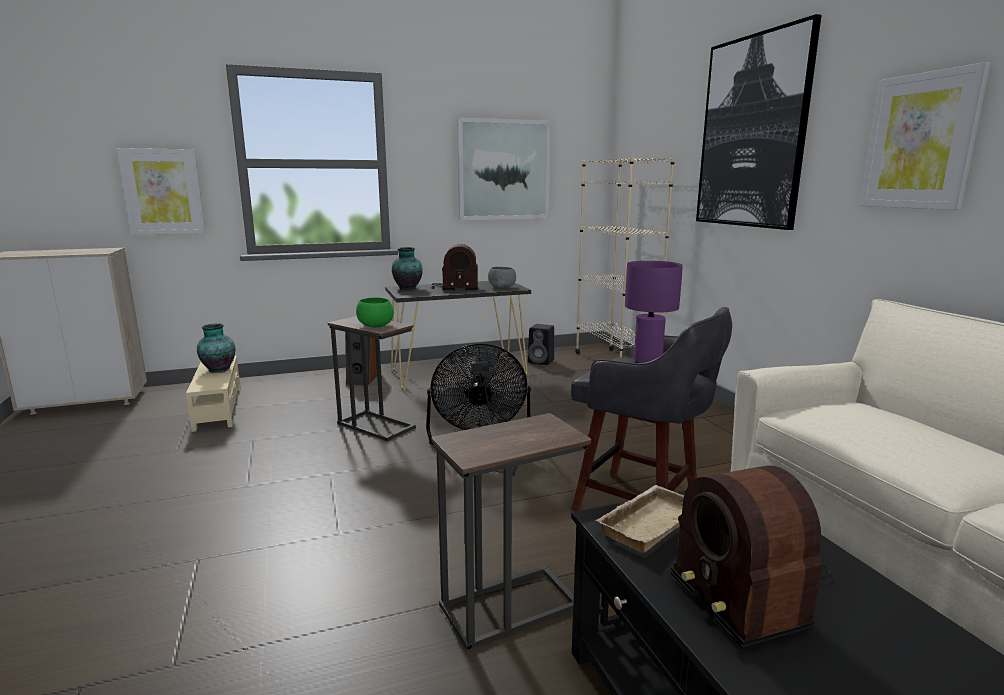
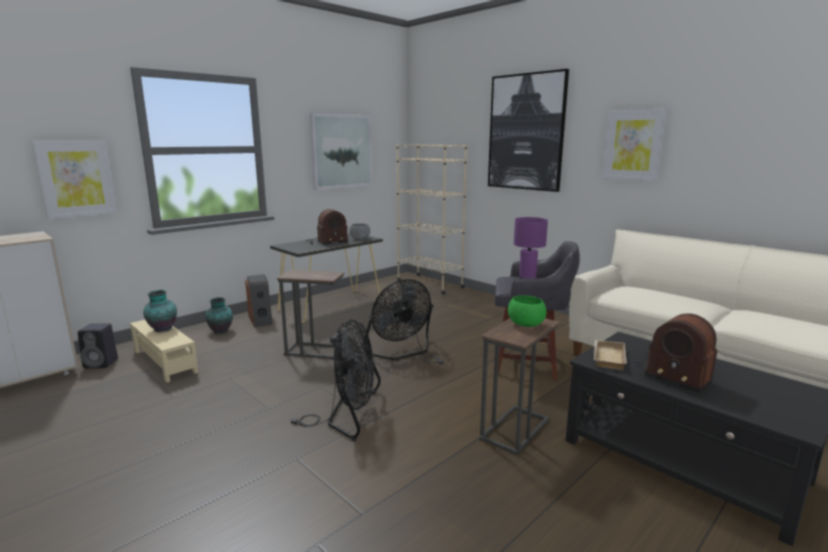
camera: 25 degrees left, 0 degrees up
green bowl [356,297,394,327] -> green bowl moved to [508,295,546,327]
vase [392,247,423,290] -> vase moved to [205,297,233,334]
black speaker [528,324,554,365] -> black speaker moved to [78,323,118,368]
none -> black fan [290,320,381,442]

